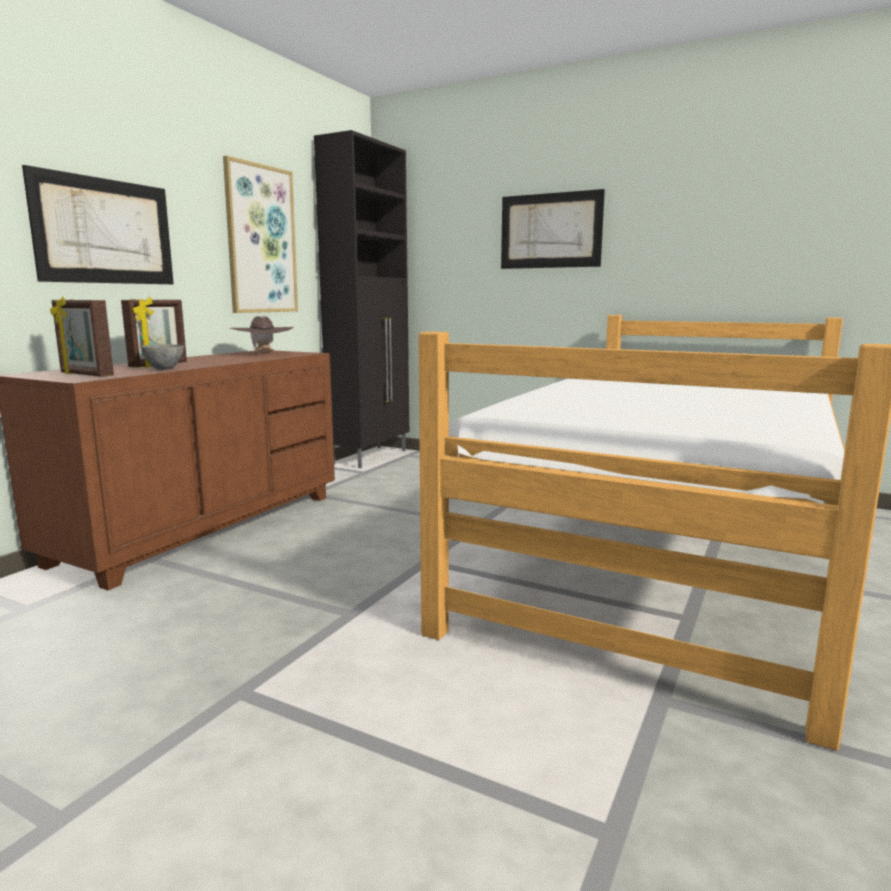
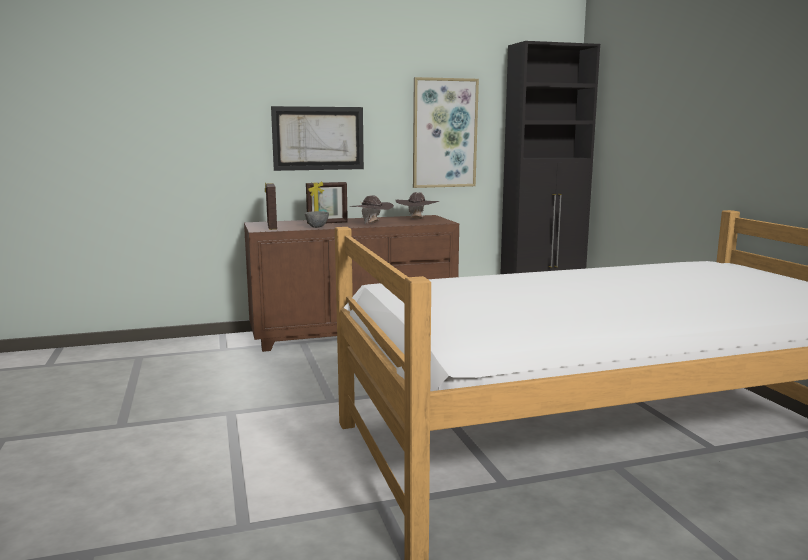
camera: 45 degrees right, 0 degrees up
picture [501,189,605,269] -> none
none -> brown hat [350,196,394,224]

